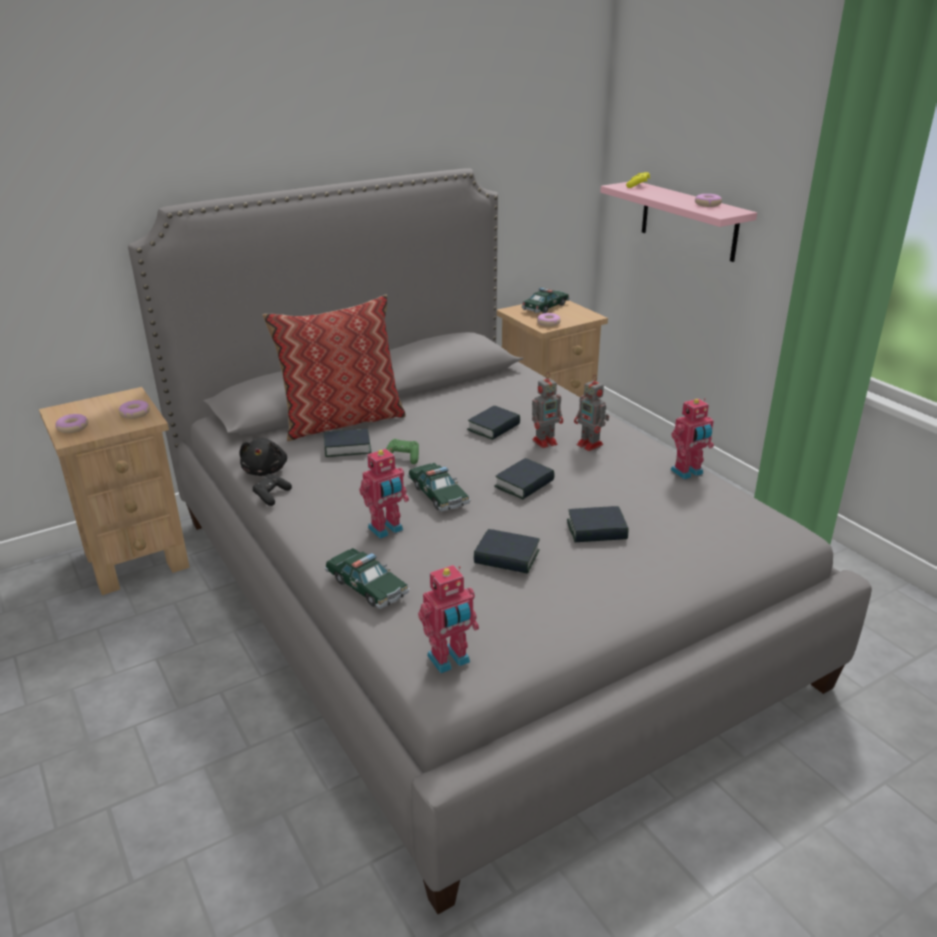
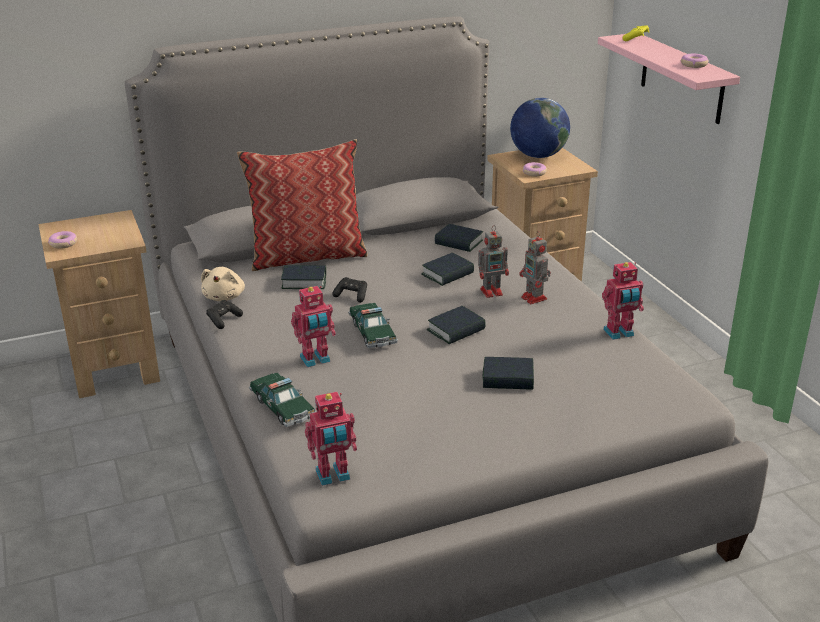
camera: 10 degrees right, 0 degrees up
donut [119,400,150,419] -> none
black plush toy [239,438,287,476] -> beige plush toy [201,267,245,301]
green game controller [386,439,419,464] -> black game controller [332,277,367,303]
book [474,529,540,574] -> book moved to [435,224,483,252]
toy car [522,288,570,313] -> globe [510,98,570,158]

